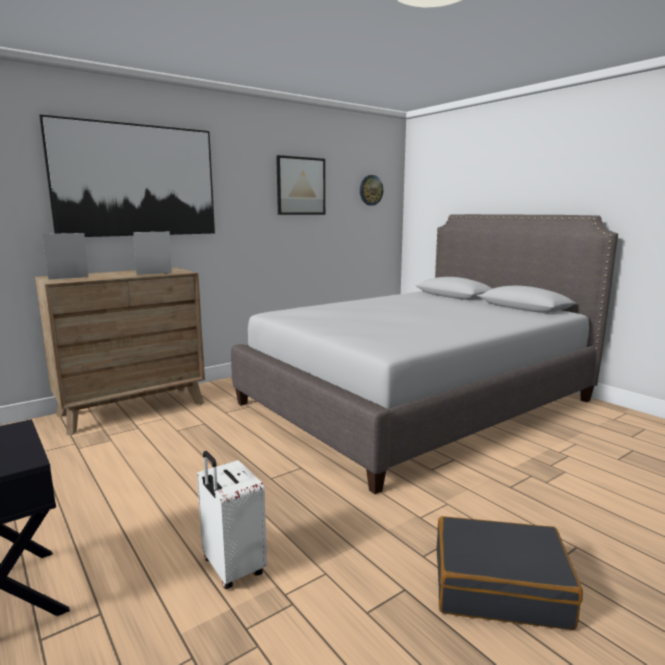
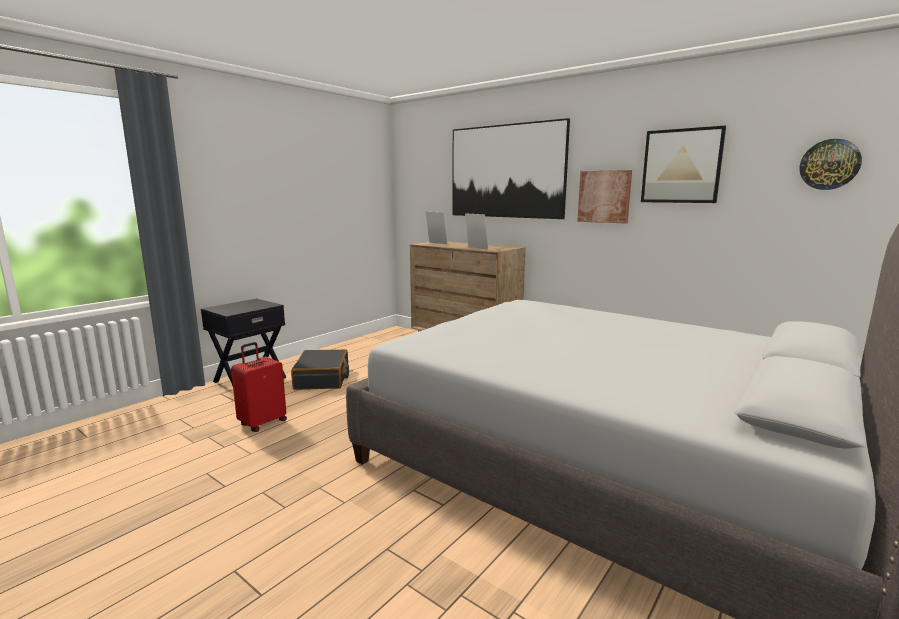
camera: 75 degrees right, 0 degrees up
white suitcase [197,451,267,589] -> red suitcase [231,342,287,432]
black suitcase [436,516,583,630] -> black suitcase moved to [291,349,349,390]
none -> picture [577,170,632,224]

